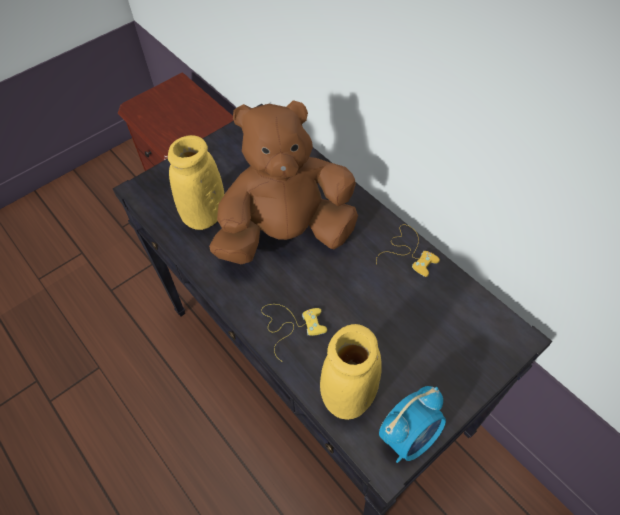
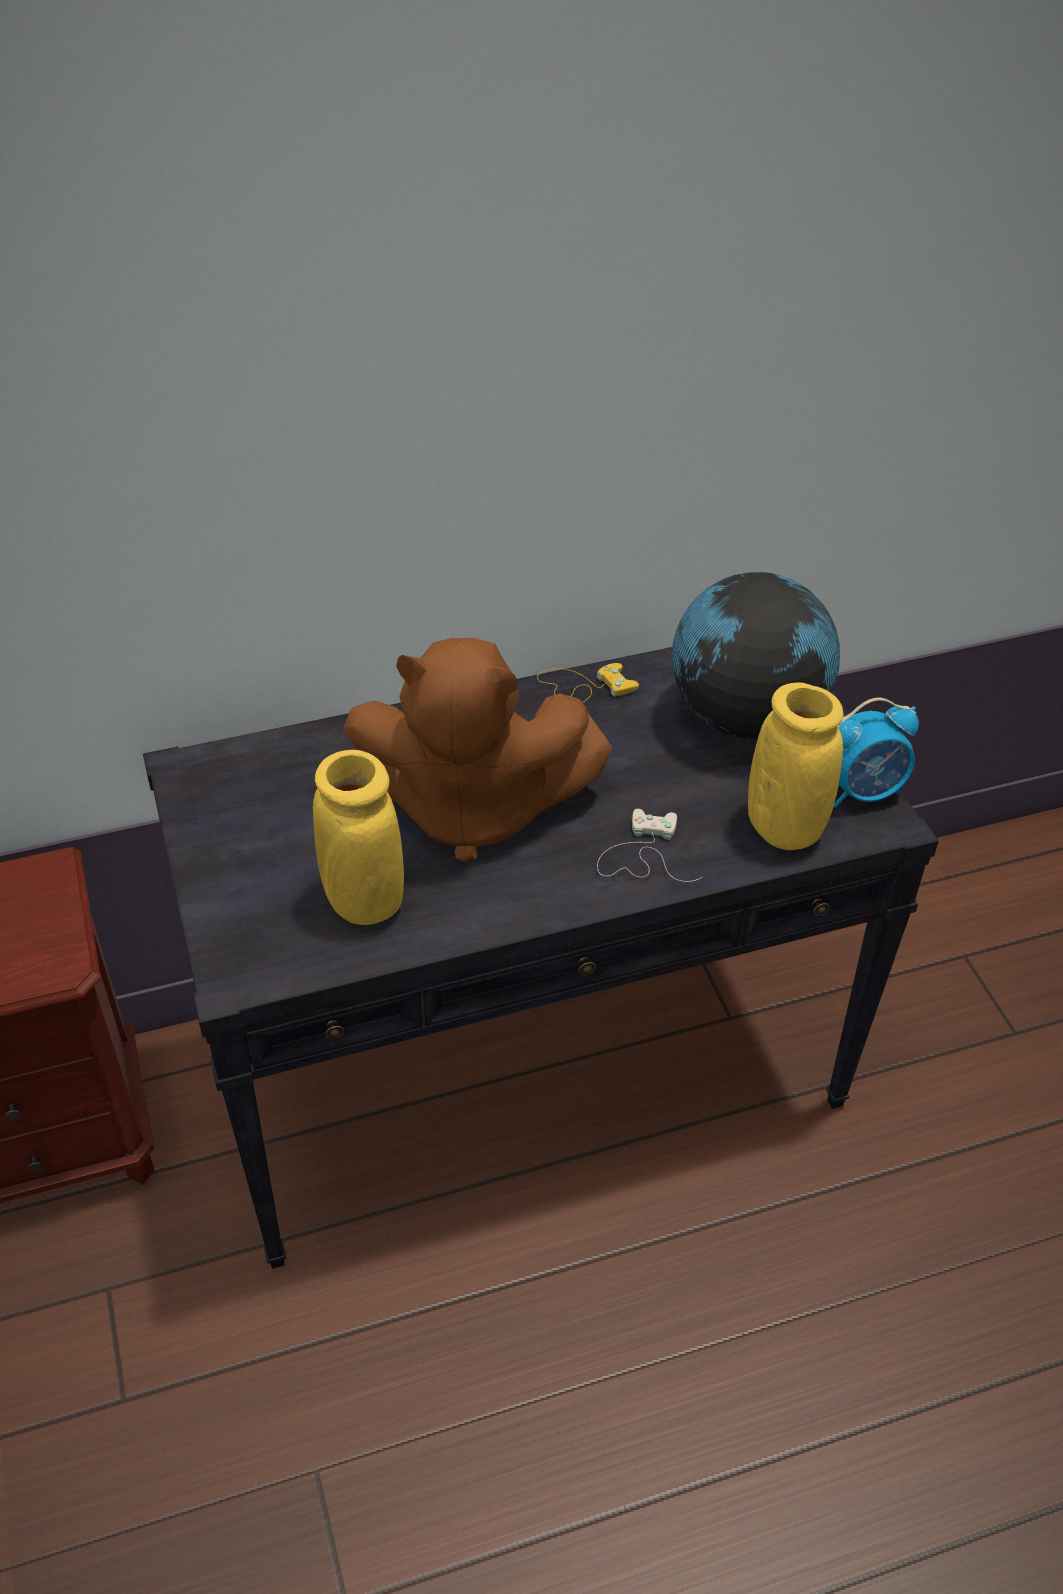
camera: 70 degrees left, 10 degrees down
brown plush toy [209,100,358,264] -> brown plush toy turned 90 degrees counterclockwise [343,638,612,863]
yellow game controller [261,304,327,362] -> white game controller [597,809,703,882]
alarm clock [379,386,446,463] -> alarm clock turned 90 degrees clockwise [834,698,919,808]
none -> globe [672,572,840,739]

